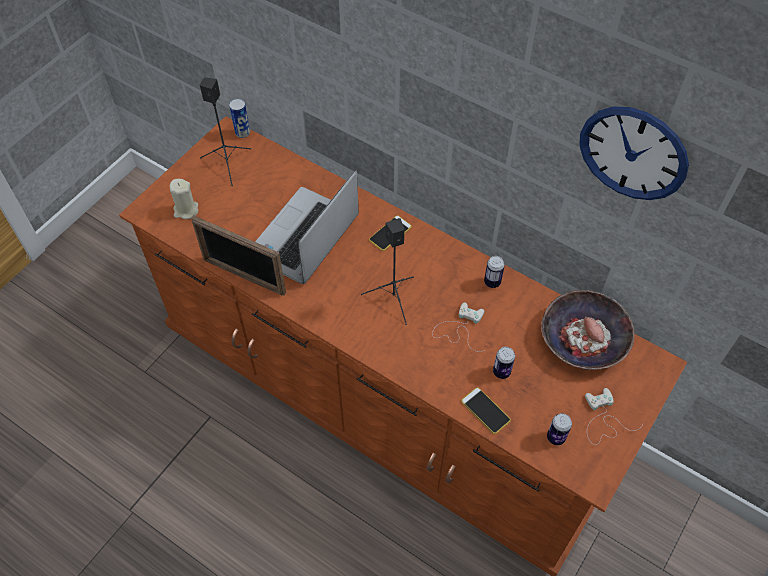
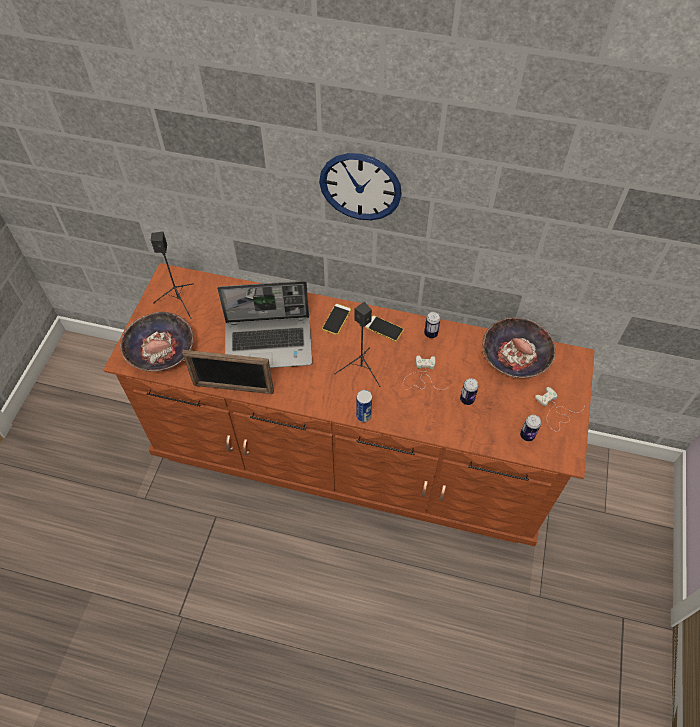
camera: 20 degrees left, 0 degrees up
beige candle [170,179,198,219] -> bowl [120,312,194,372]
can [229,99,250,138] -> can moved to [356,390,372,422]
laptop [255,170,359,284] -> laptop turned 105 degrees counterclockwise [217,281,313,368]
phone [461,387,511,434] -> phone moved to [365,315,404,341]
wall clock [579,107,689,200] -> wall clock moved to [319,153,402,220]

